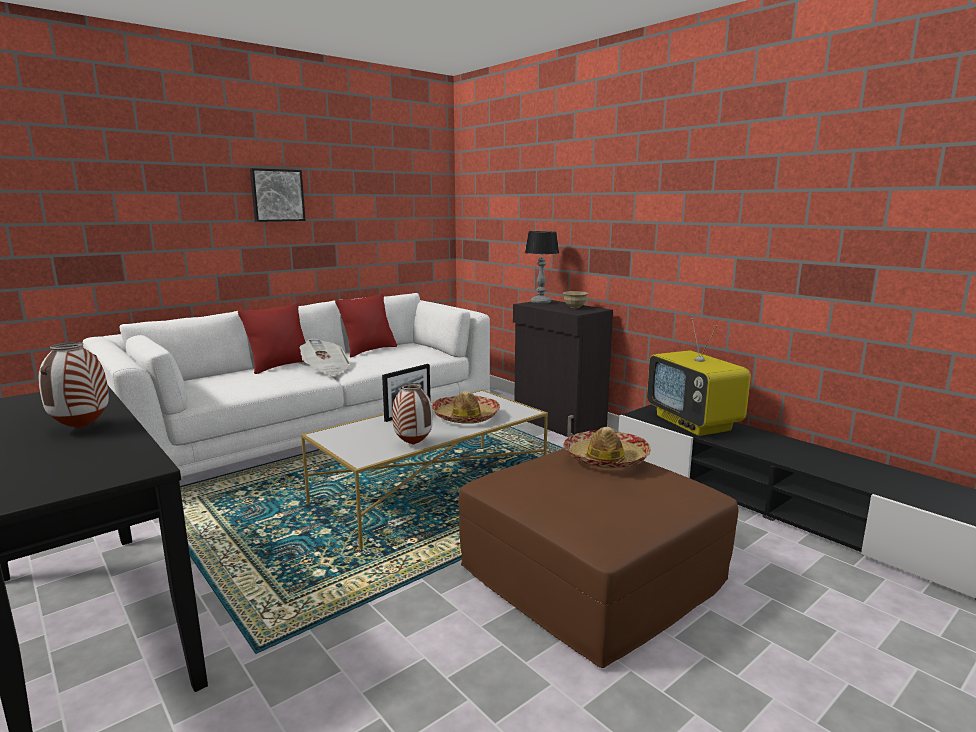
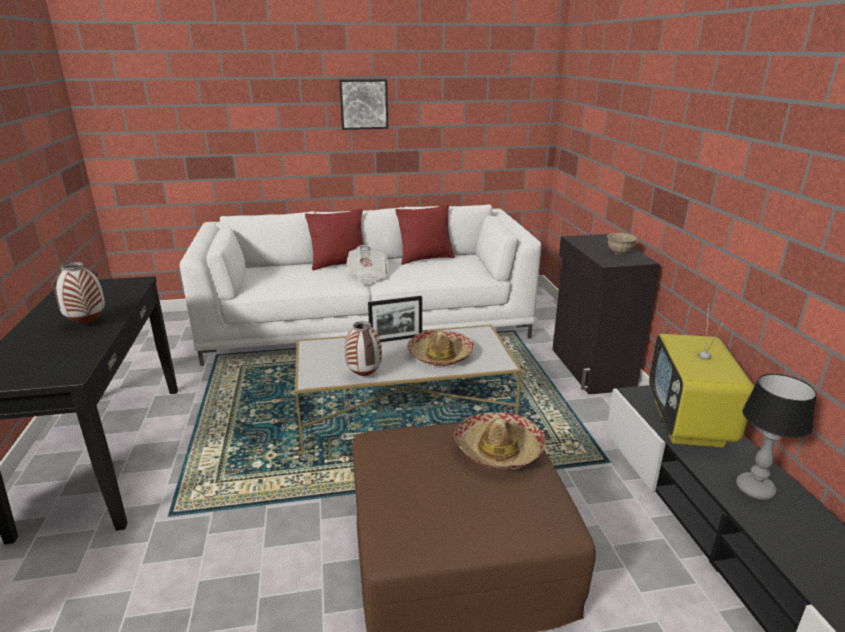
camera: 30 degrees right, 10 degrees up
table lamp [525,231,559,304] -> table lamp moved to [736,374,817,500]

